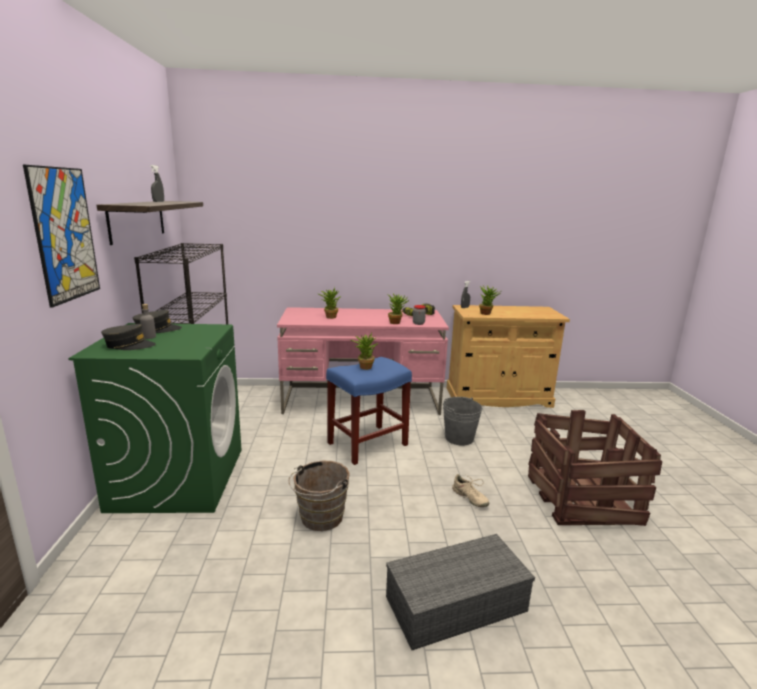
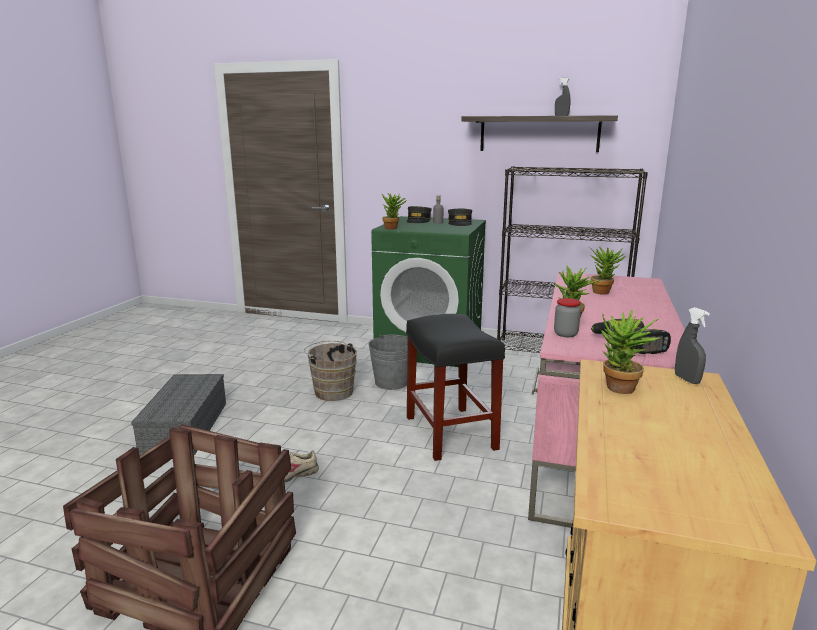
camera: 110 degrees right, 0 degrees up
picture [23,165,100,308] -> none
blue stool [326,357,412,465] -> black stool [406,314,505,461]
potted plant [351,332,378,370] -> potted plant moved to [382,193,407,230]
grey bucket [443,397,483,446] -> grey bucket moved to [368,334,408,390]

